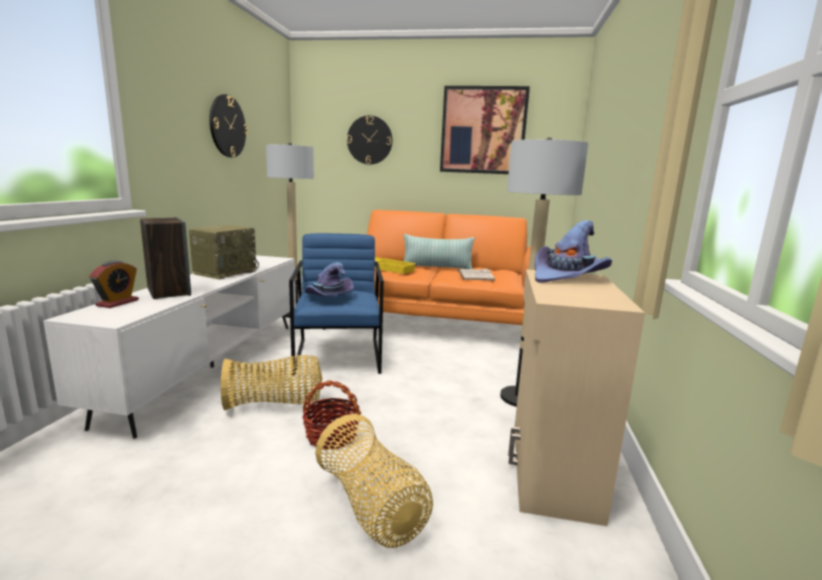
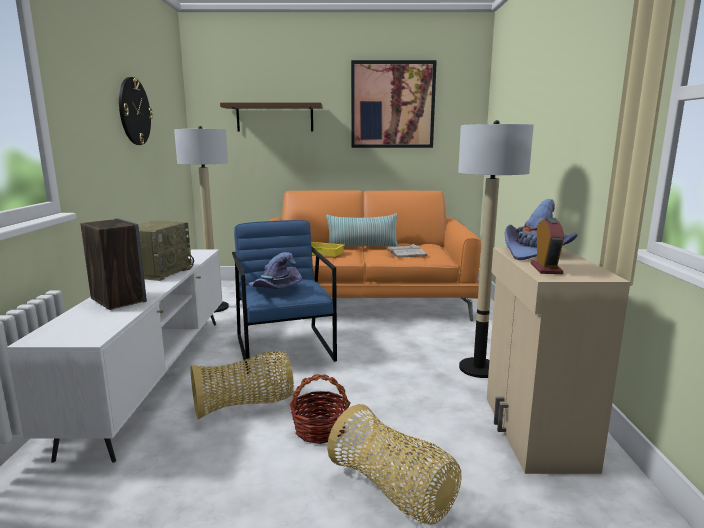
camera: 10 degrees left, 0 degrees up
alarm clock [89,260,139,308] -> alarm clock moved to [530,218,564,274]
wall clock [347,115,392,165] -> brown shelf [220,103,323,131]

